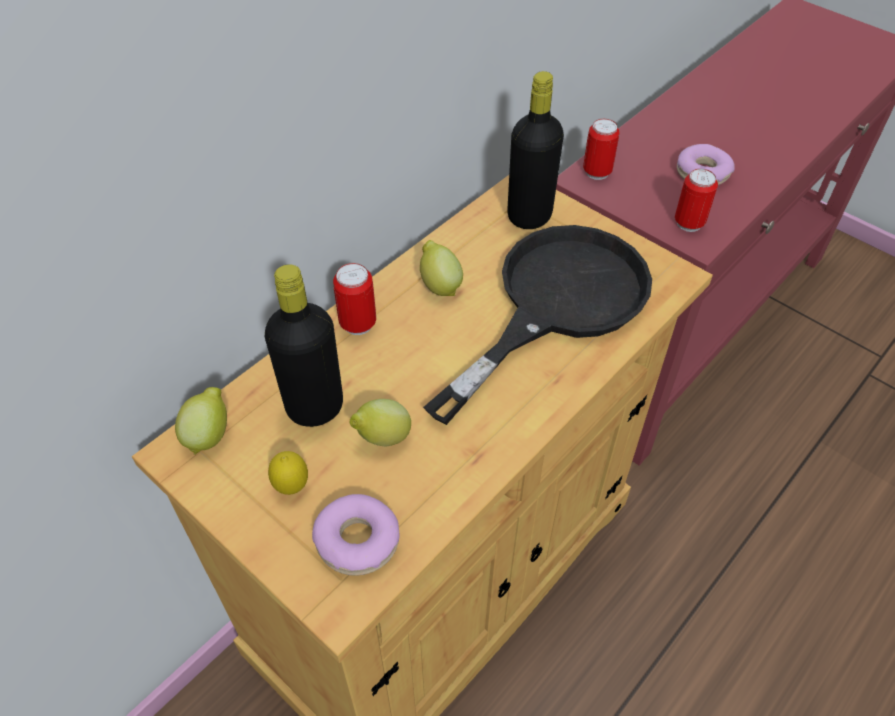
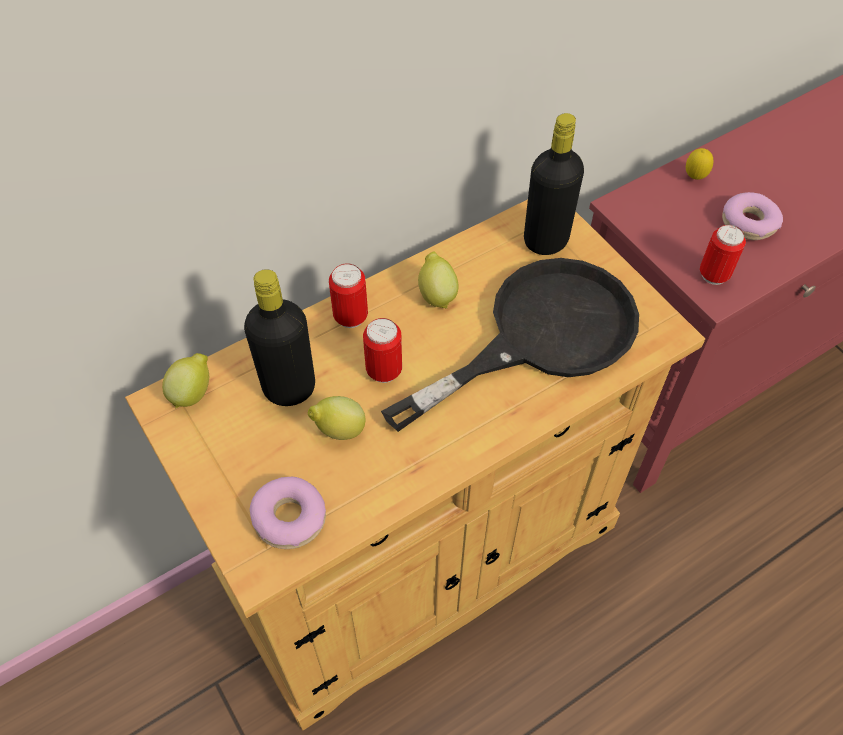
camera: 15 degrees right, 5 degrees up
lemon [268,451,308,495] -> lemon moved to [686,148,713,180]
can [583,119,620,180] -> can moved to [363,318,402,383]

